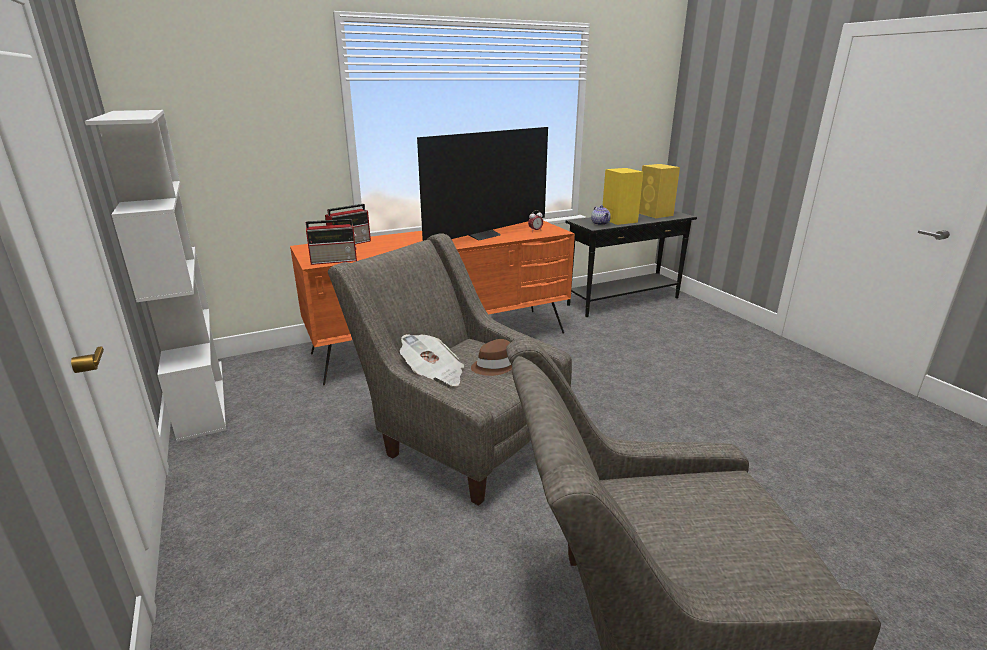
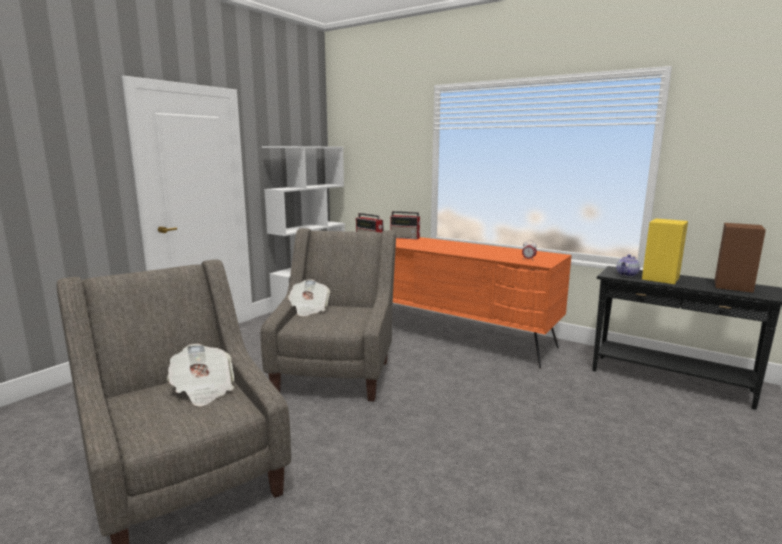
camera: 60 degrees right, 10 degrees down
television [417,127,548,241] -> none
brown hat [471,339,512,376] -> none
yellow speaker [639,164,680,218] -> brown speaker [715,223,766,293]
none -> newspaper [167,344,234,407]

